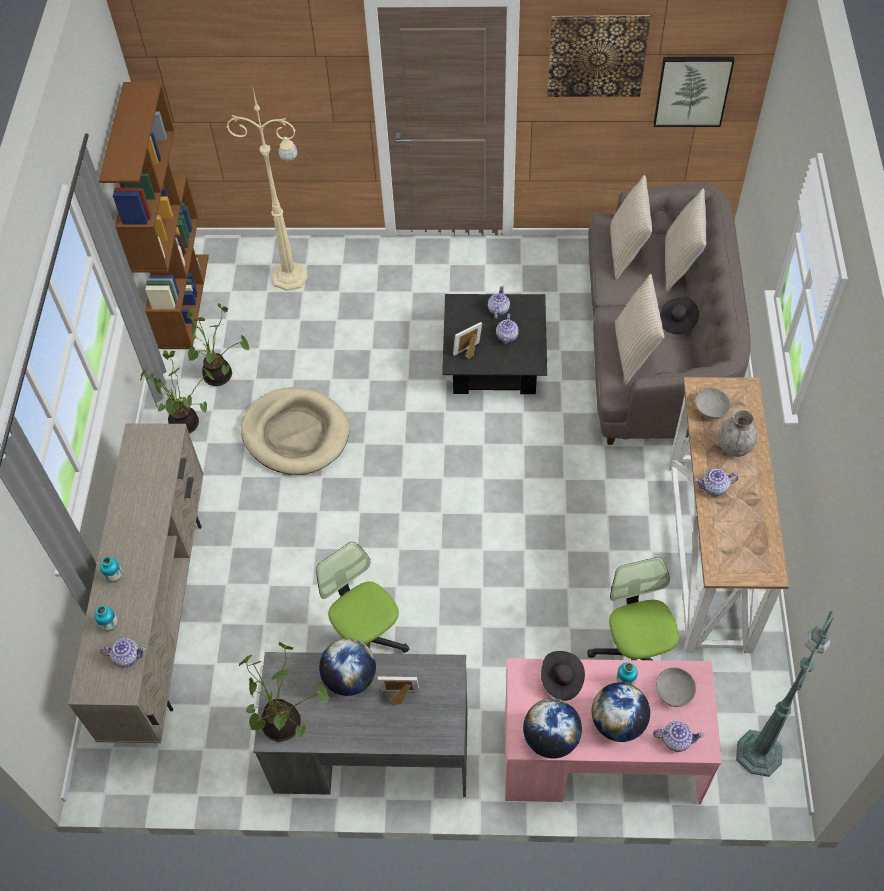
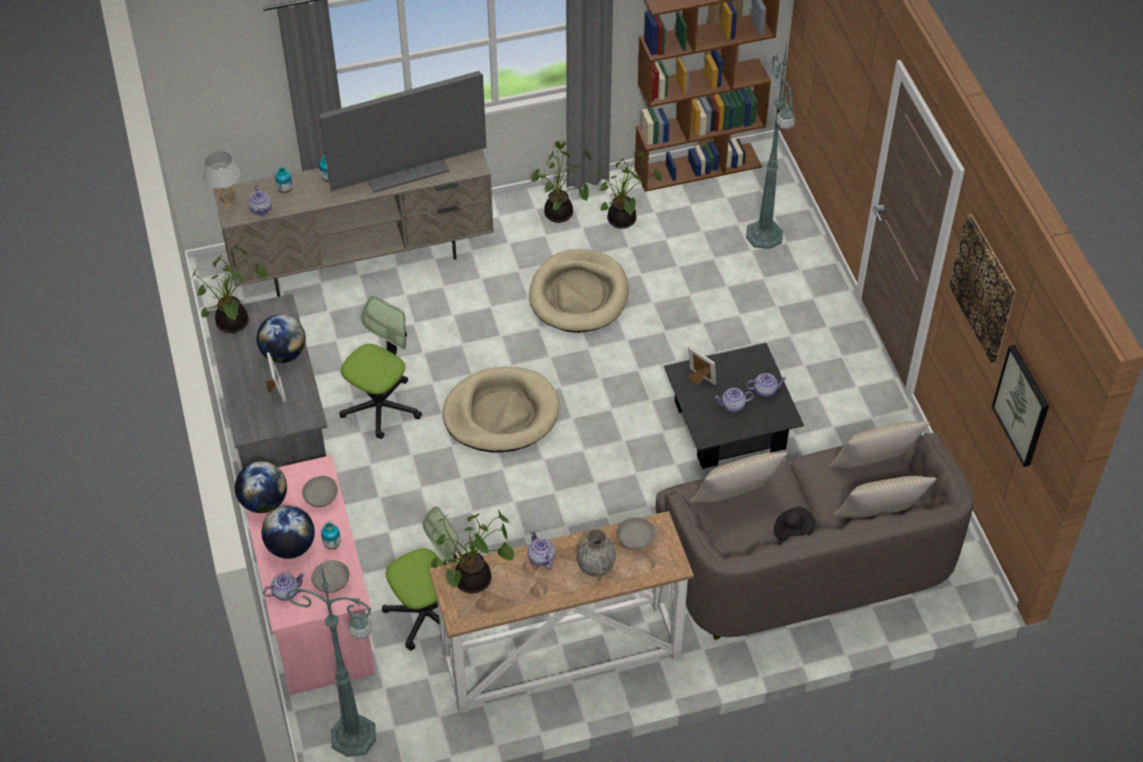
camera: 70 degrees right, 5 degrees down
beige floor lamp [227,85,308,291] -> green floor lamp [746,43,795,249]
black hat [541,651,585,701] -> grey bowl [302,476,338,508]
teapot [653,721,704,752] -> teapot turned 105 degrees counterclockwise [263,572,305,601]
none -> white table lamp [203,151,240,207]
none -> television [320,71,486,193]
none -> potted plant [430,510,514,594]
none -> beige dog bed [443,367,559,453]

